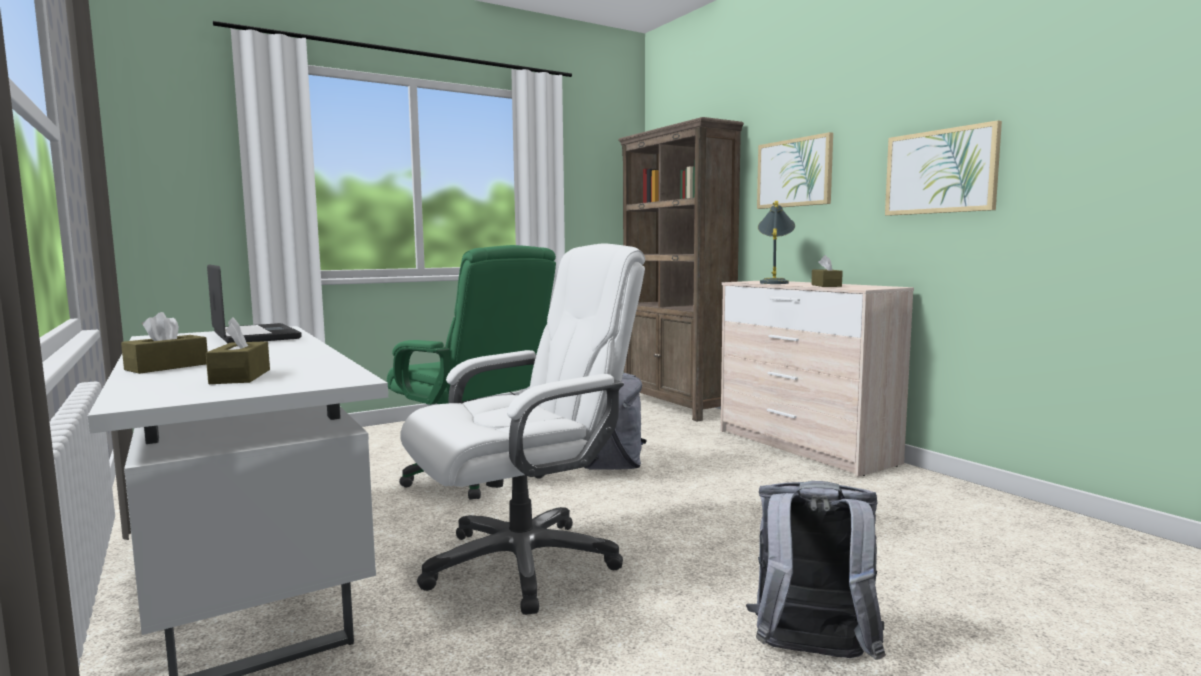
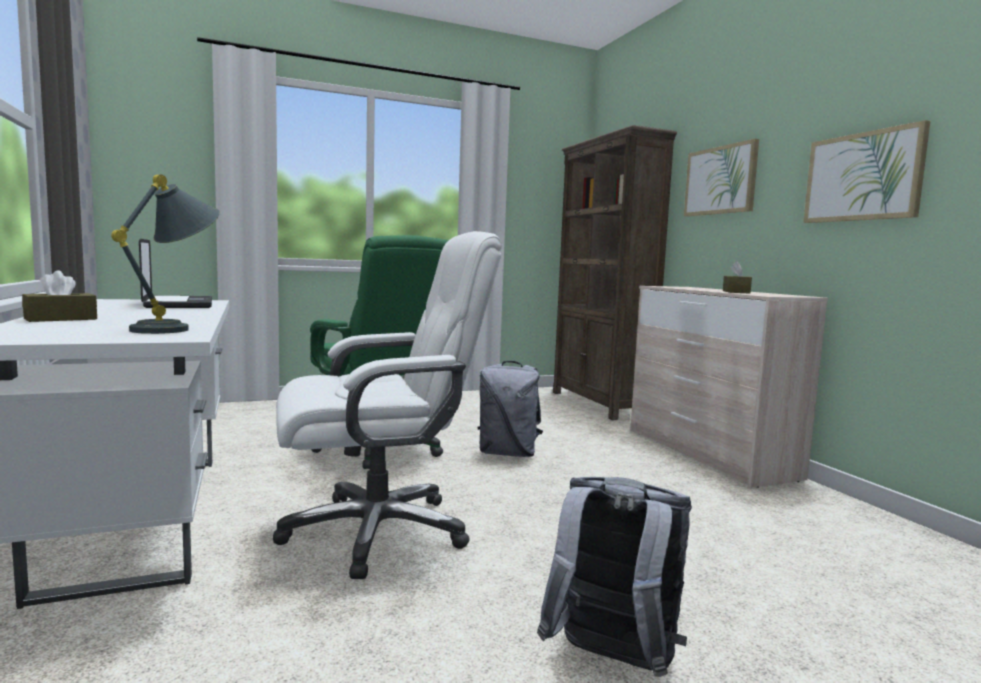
camera: 10 degrees right, 0 degrees up
brown tissue box [206,318,270,384] -> none
grey table lamp [758,201,795,284] -> grey table lamp moved to [111,175,220,334]

